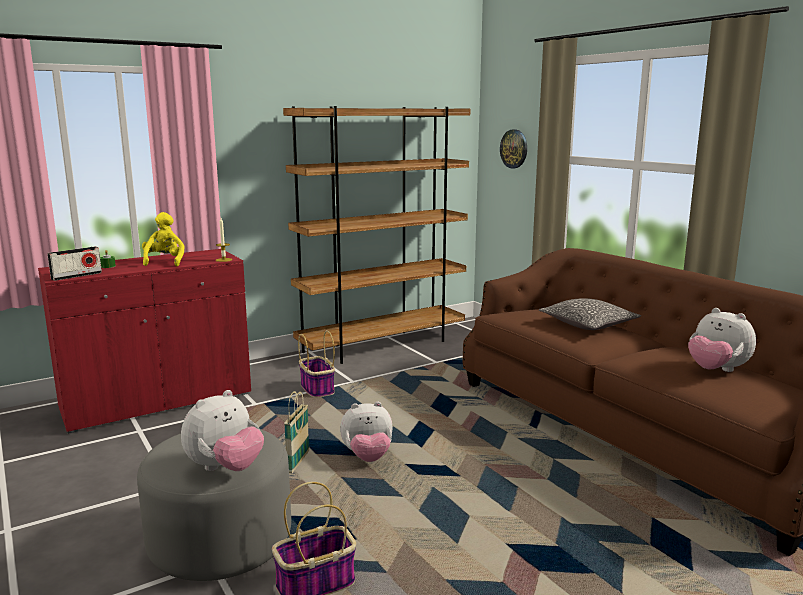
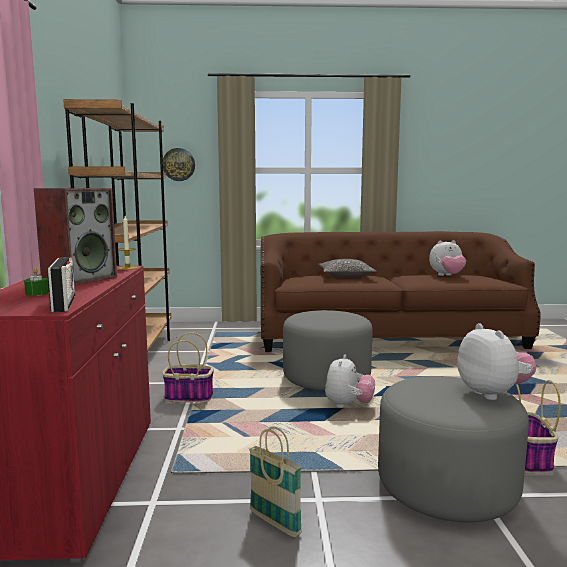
camera: 60 degrees left, 5 degrees down
yellow plush toy [142,212,185,266] -> speaker [34,188,117,286]
basket [284,391,310,473] -> basket moved to [249,427,302,537]
none -> grey ottoman [283,310,373,391]

